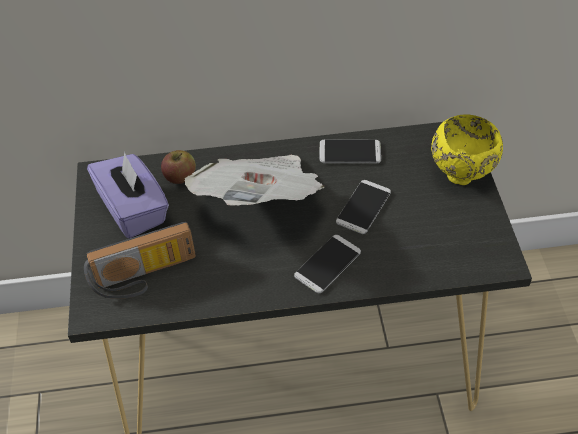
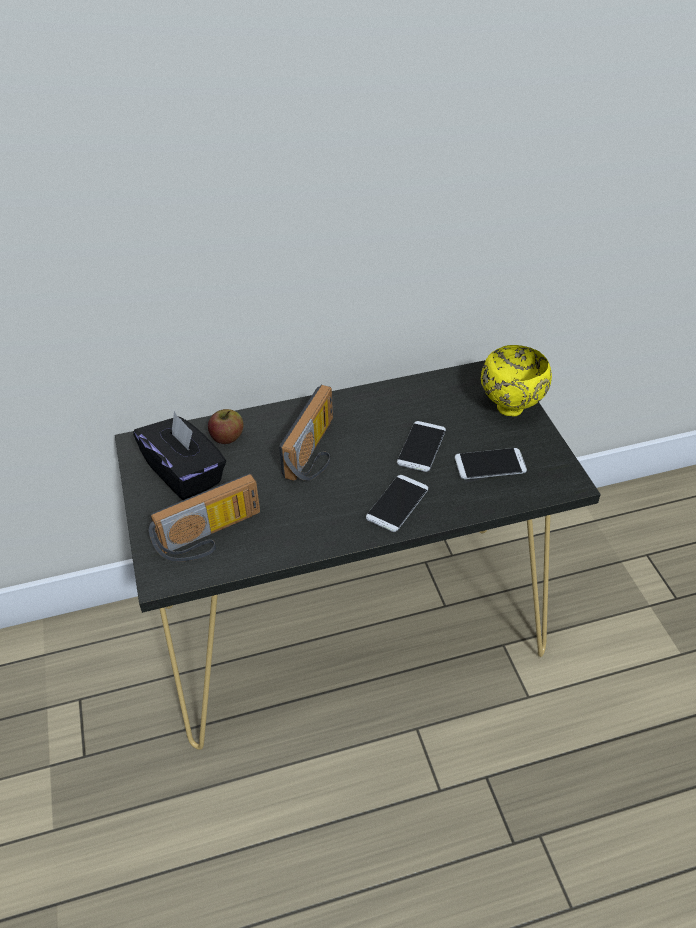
camera: 10 degrees left, 5 degrees down
purple tissue box [87,152,169,238] -> black tissue box [133,411,226,500]
newspaper [184,155,324,206] -> radio [279,385,333,481]
phone [320,140,381,163] -> phone moved to [455,448,527,479]

